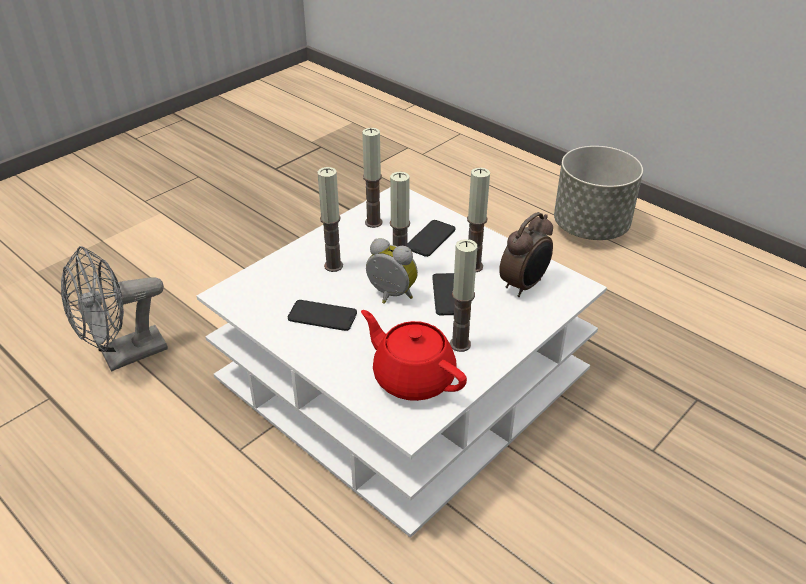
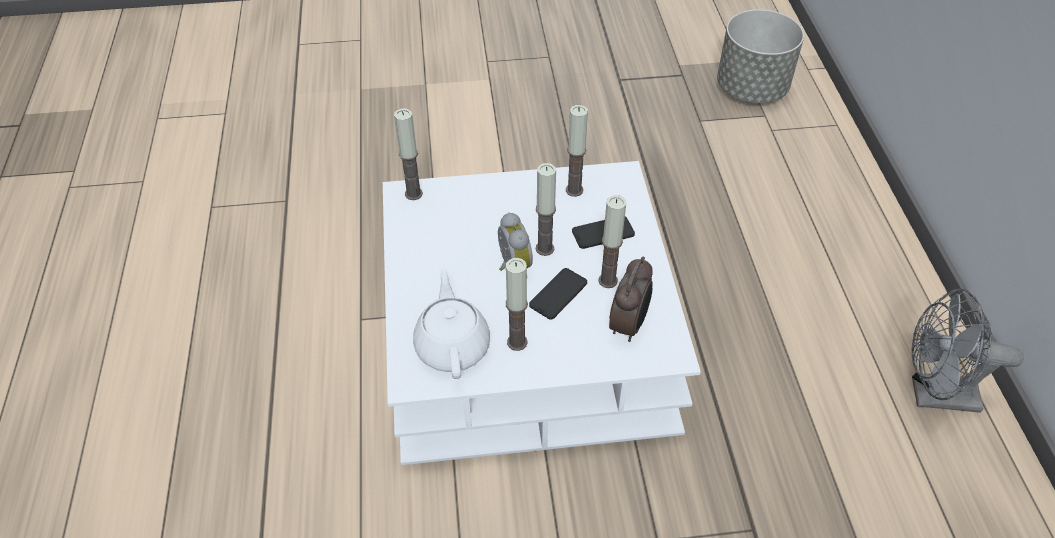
camera: 40 degrees right, 10 degrees up
grey fan [61,246,168,372] -> grey fan moved to [911,289,1024,413]
phone [288,300,357,331] -> none
candle [317,167,343,272] -> candle moved to [394,108,423,200]
red teapot [361,310,467,401] -> white teapot [413,268,490,379]
alarm clock [499,212,553,297] -> alarm clock turned 60 degrees counterclockwise [609,256,653,342]
grey planter [554,146,643,240] -> grey planter moved to [717,9,804,103]

